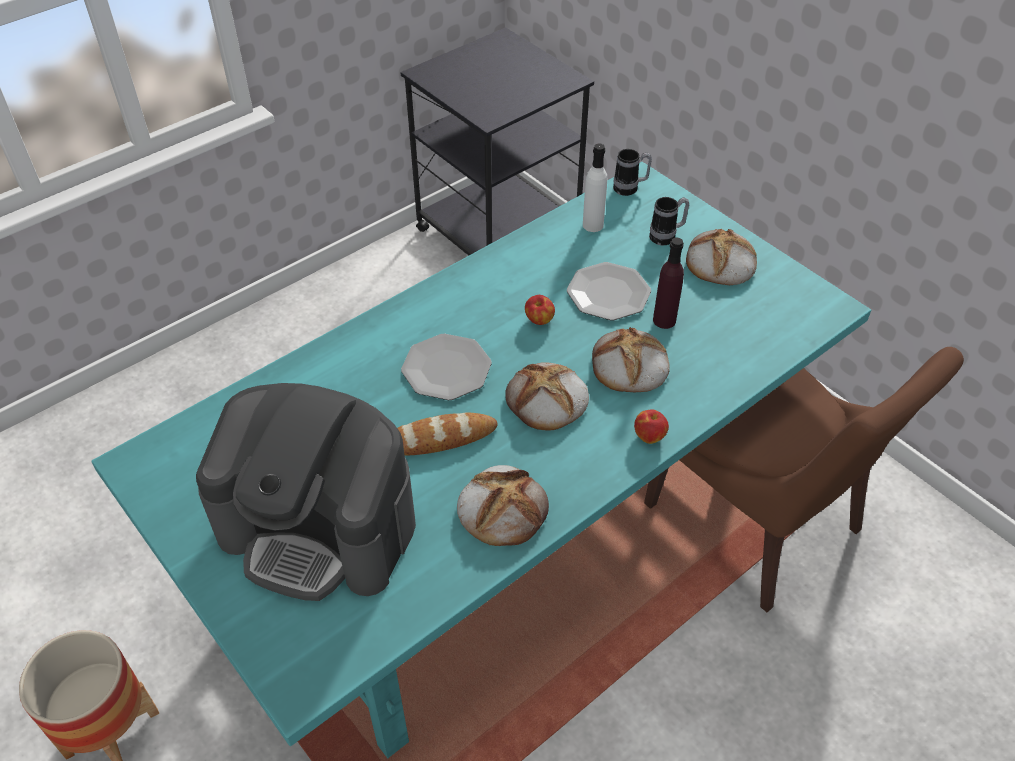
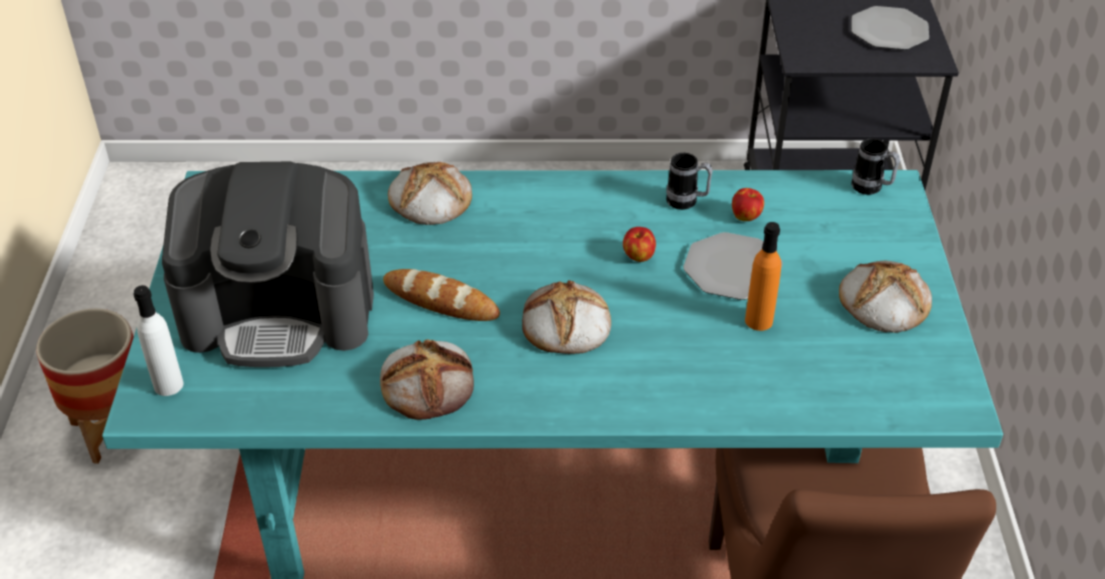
camera: 40 degrees right, 5 degrees down
coffee machine [196,383,416,601] -> coffee machine turned 60 degrees counterclockwise [162,162,374,367]
plate [401,334,492,400] -> plate moved to [851,6,929,50]
white bottle [583,144,607,232] -> white bottle moved to [133,285,184,396]
bread [592,327,670,393] -> bread moved to [388,162,472,225]
apple [634,410,669,444] -> apple moved to [732,188,764,221]
mug [649,197,689,245] -> mug moved to [666,153,713,210]
purple bottle [653,238,684,329] -> orange bottle [745,222,781,331]

